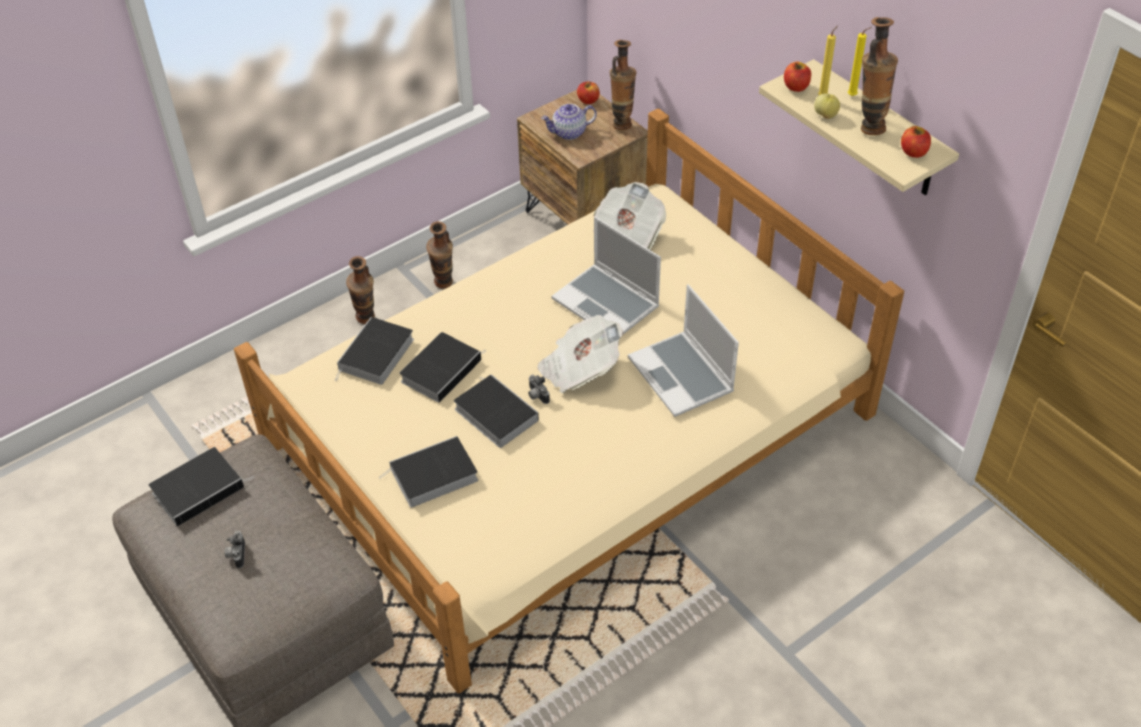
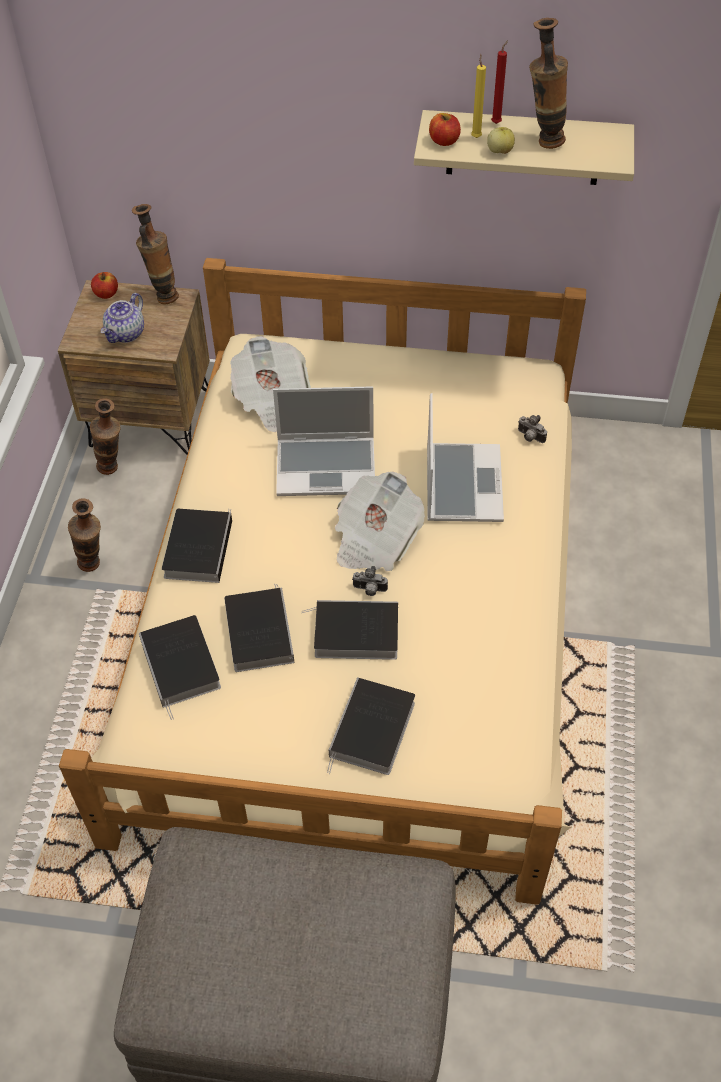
camera: 45 degrees left, 5 degrees up
book [149,447,255,527] -> book moved to [162,509,232,583]
camera [224,531,245,568] -> camera moved to [518,415,547,443]
vase [346,256,375,324] -> vase moved to [90,398,120,475]
laptop [628,284,739,417] -> laptop turned 105 degrees counterclockwise [427,393,504,522]
yellow candle [848,27,872,96] -> red candle [491,40,508,124]
apple [901,126,931,158] -> none

